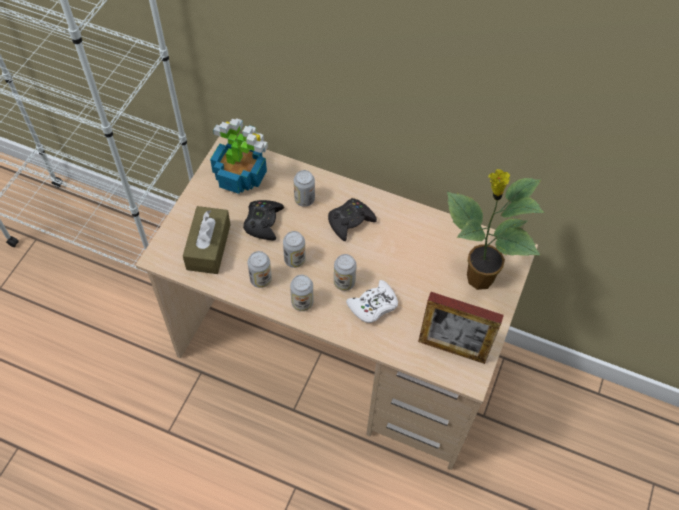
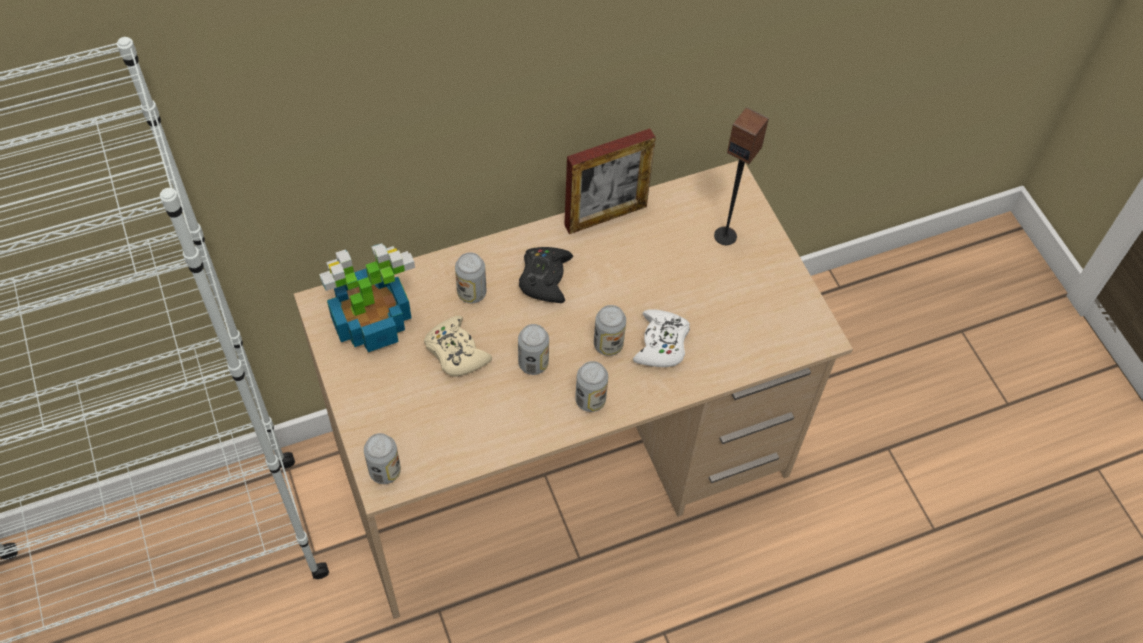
camera: 45 degrees left, 0 degrees up
brown tissue box [183,206,231,274] -> none
black game controller [243,200,284,241] -> beige game controller [424,316,492,377]
can [248,251,272,288] -> can moved to [364,433,401,484]
picture frame [418,292,504,364] -> picture frame moved to [564,129,656,234]
potted plant [447,169,545,290] -> speaker [714,107,769,245]

